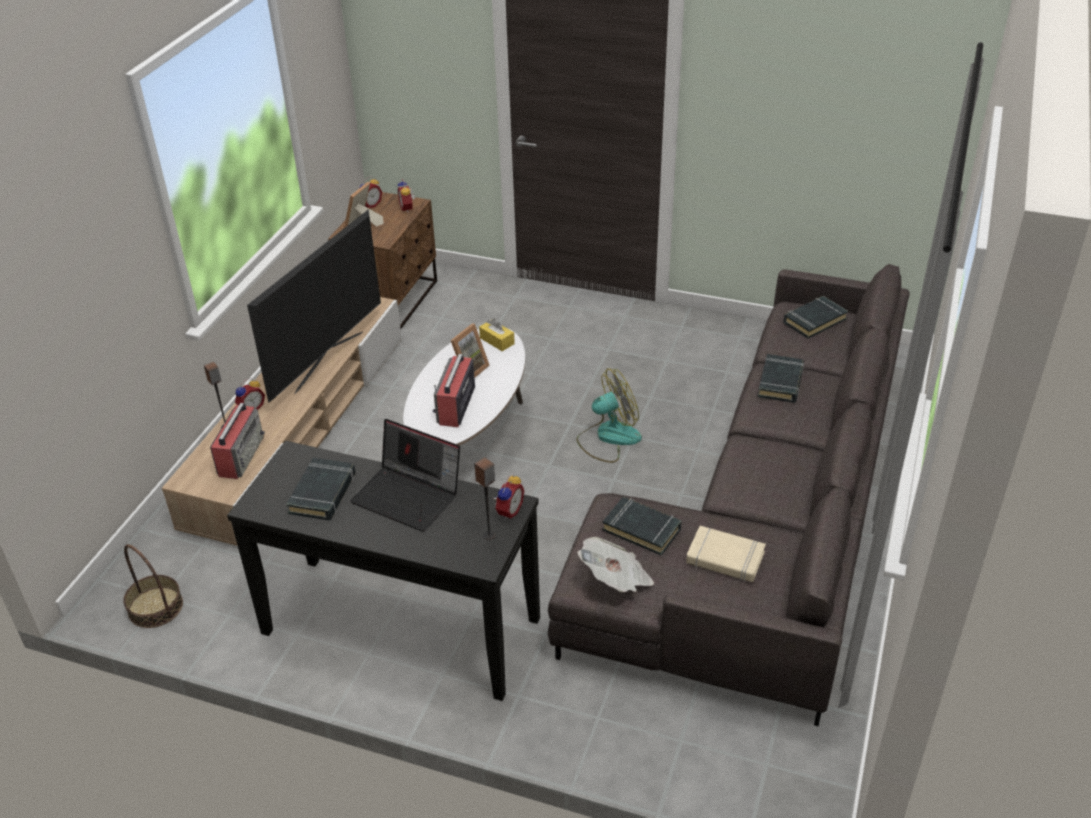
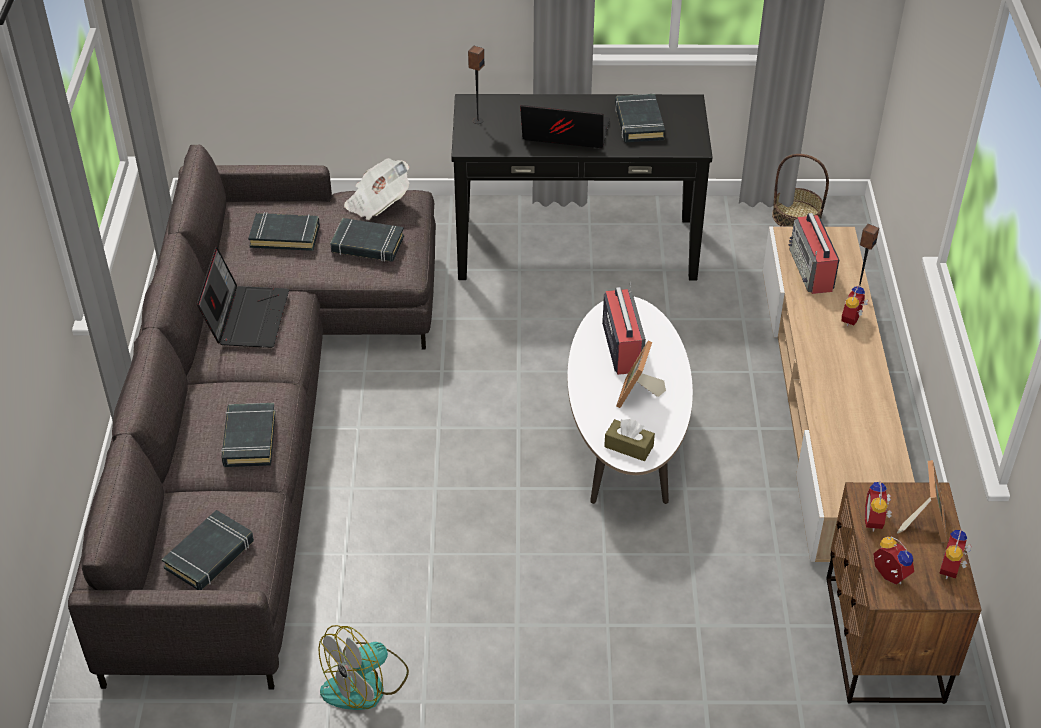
camera: 160 degrees right, 5 degrees up
television [247,209,381,403] -> none
yellow tissue box [479,318,515,351] -> brown tissue box [604,419,655,461]
alarm clock [493,474,524,520] -> alarm clock moved to [865,481,892,531]
fan [577,369,642,463] -> fan moved to [318,625,409,710]
beige book [686,526,766,582] -> black book [248,212,320,251]
none -> laptop [197,247,289,348]

